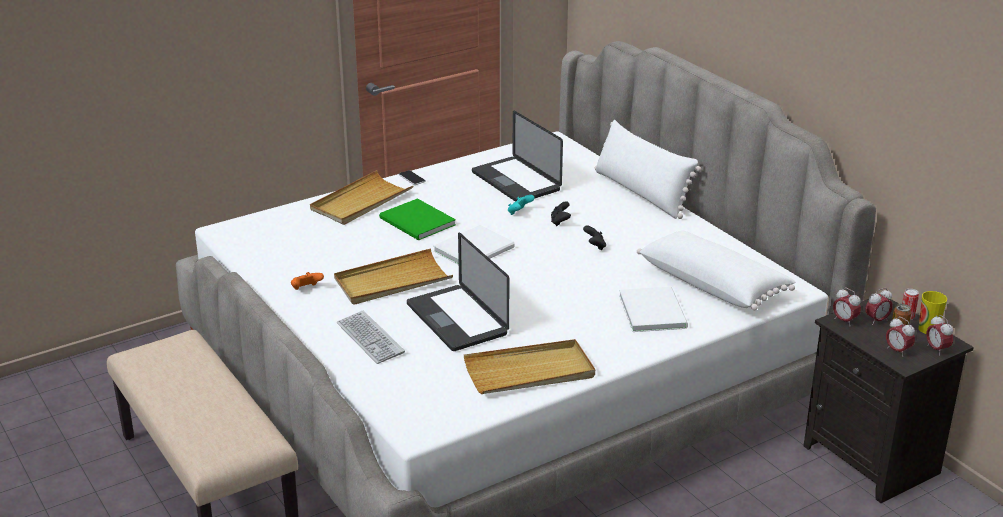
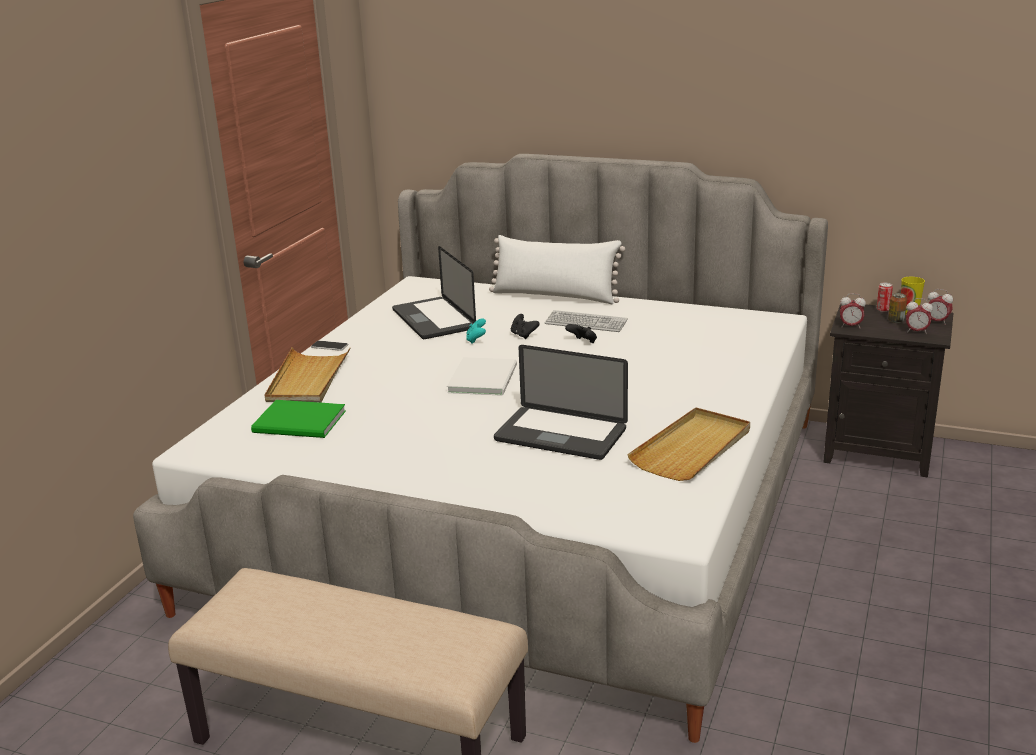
camera: 35 degrees left, 5 degrees down
orange game controller [291,272,324,290] -> none
beige tray [334,248,453,305] -> none
keyboard [337,311,405,364] -> keyboard moved to [545,310,628,332]
green book [379,198,456,241] -> green book moved to [251,400,346,438]
laptop [472,111,563,201] -> laptop turned 45 degrees clockwise [392,246,476,339]
white book [619,287,688,332] -> none
white pillow [637,230,795,310] -> none
alarm clock [865,288,893,325] -> none

